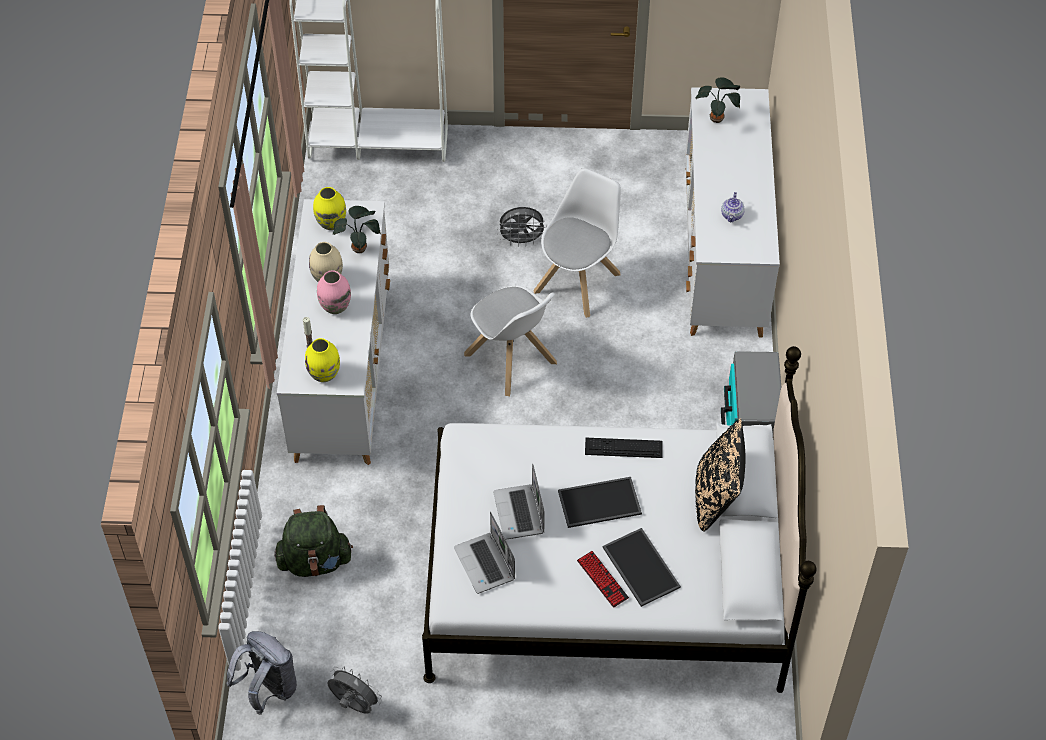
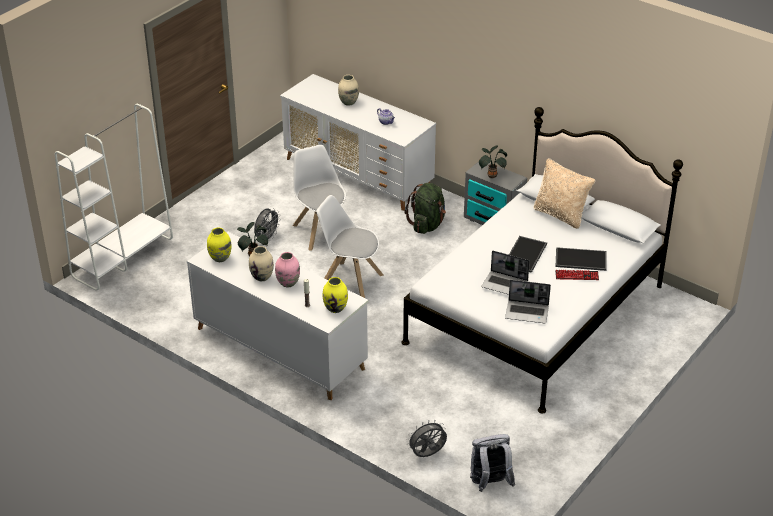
camera: 55 degrees left, 15 degrees down
green backpack [274,505,353,577] -> green backpack moved to [405,183,446,234]
grey fan [327,666,382,713] -> grey fan moved to [406,420,447,457]
chair [464,285,557,396] -> chair turned 150 degrees counterclockwise [317,195,383,298]
keyboard [585,438,662,458] -> none
black pillow [695,418,746,532] -> beige pillow [534,158,595,229]
potted plant [696,77,740,123] -> potted plant moved to [479,145,507,178]
none -> beige vase [338,75,359,106]

